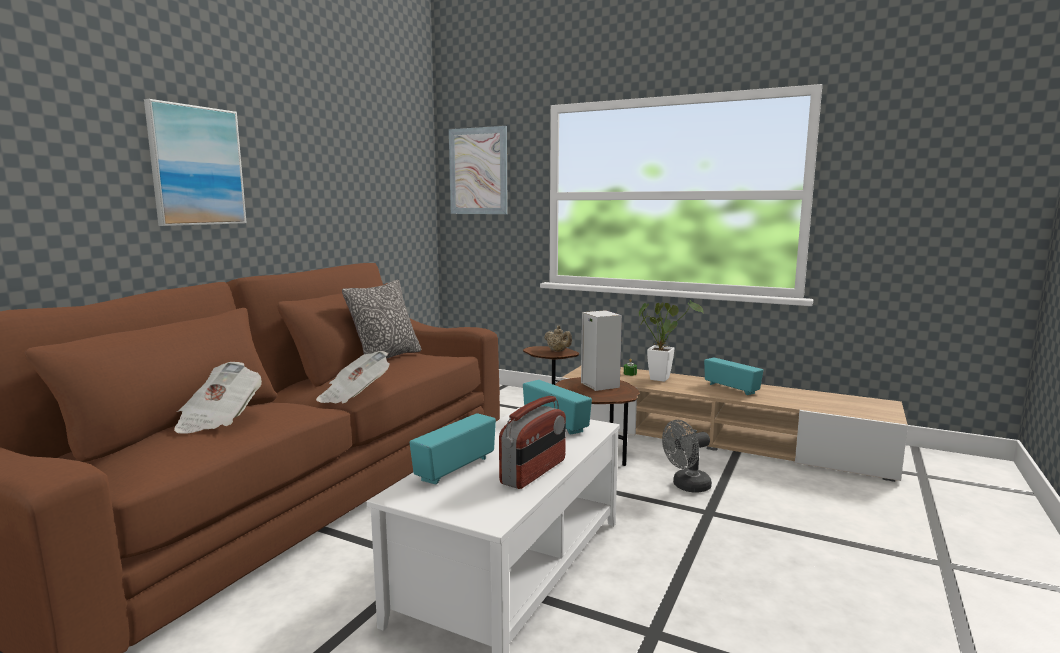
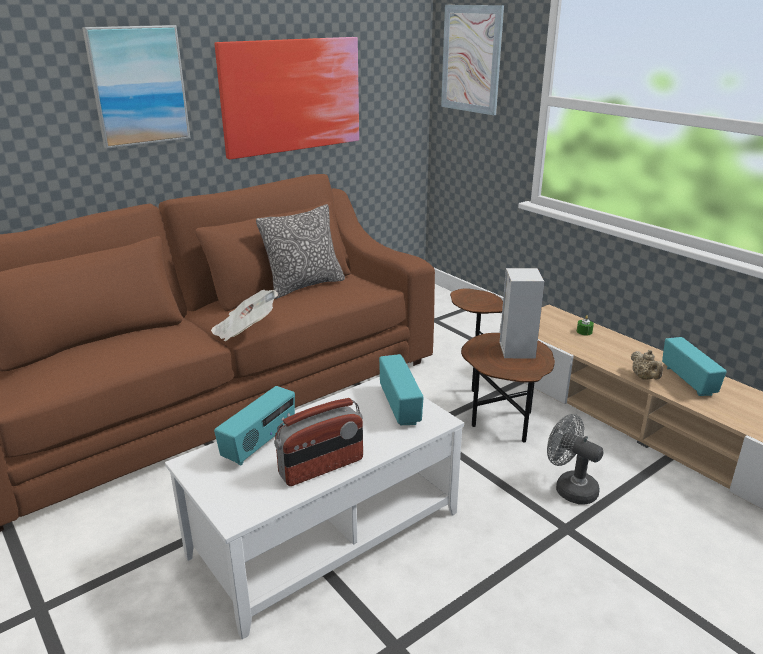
camera: 25 degrees right, 15 degrees up
newspaper [174,362,262,434] -> none
radio [410,413,496,485] -> radio turned 150 degrees clockwise [214,386,295,466]
beige teapot [544,326,572,352] -> beige teapot moved to [631,350,663,380]
potted plant [639,300,704,382] -> none
grey fan [662,420,712,493] -> grey fan turned 45 degrees clockwise [547,414,604,505]
none -> picture [214,37,359,160]

